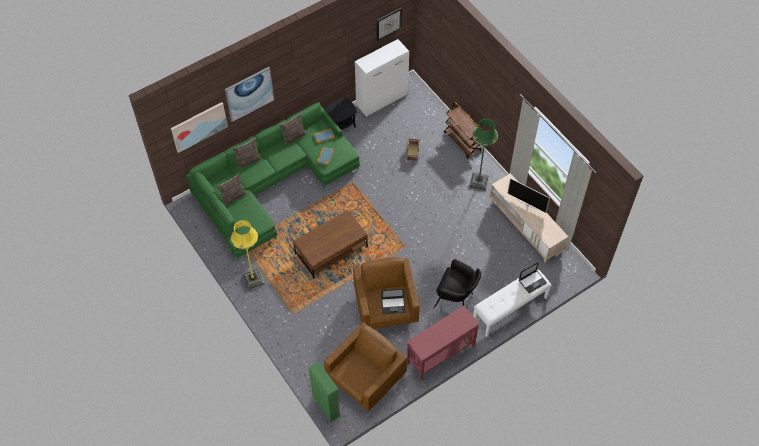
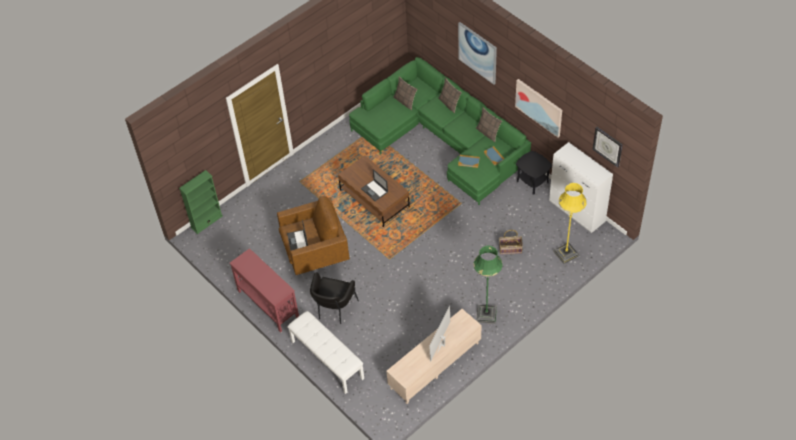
camera: 85 degrees right, 5 degrees down
picture [171,102,228,153] -> picture moved to [515,79,562,138]
yellow floor lamp [231,220,264,290] -> yellow floor lamp moved to [553,183,587,264]
brown armchair [324,322,407,411] -> none
brown cart [444,101,482,158] -> none
laptop [519,262,547,294] -> laptop moved to [361,169,388,201]

